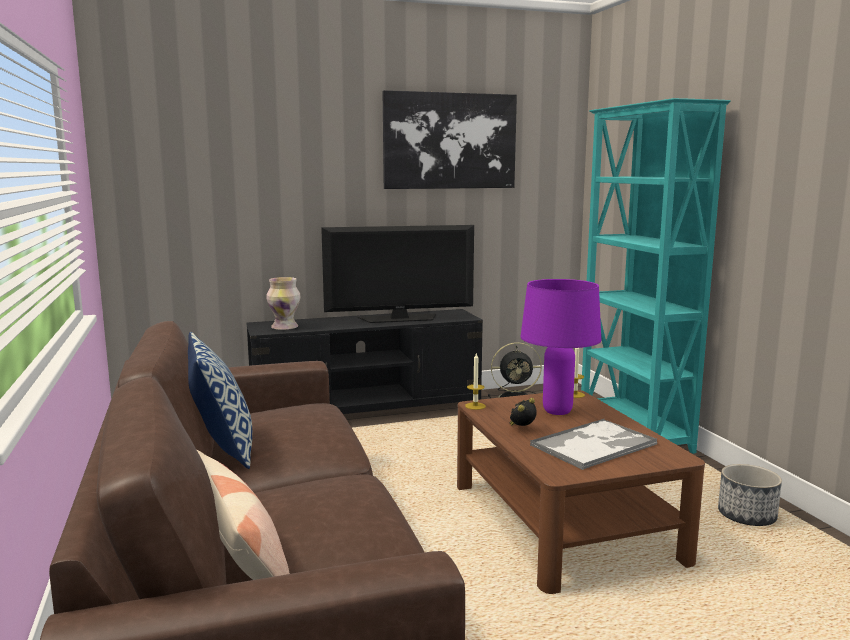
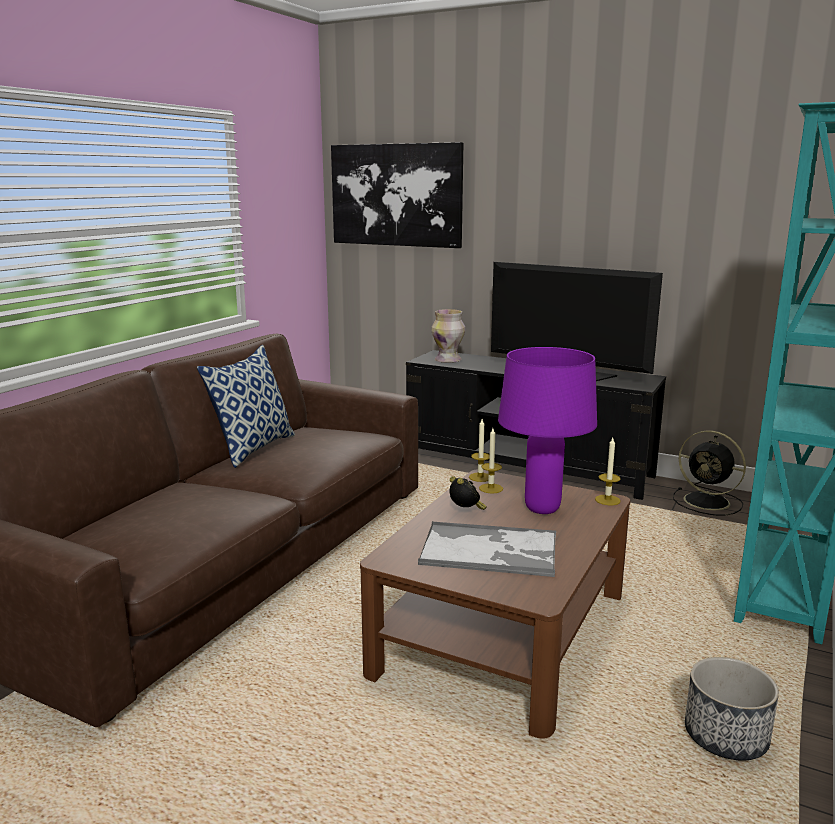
camera: 45 degrees right, 5 degrees up
pillow [197,450,290,580] -> none
picture [383,90,517,189] -> picture moved to [331,142,464,248]
alarm clock [510,398,537,426] -> alarm clock turned 60 degrees clockwise [450,476,487,510]
none -> candle [479,428,503,493]

